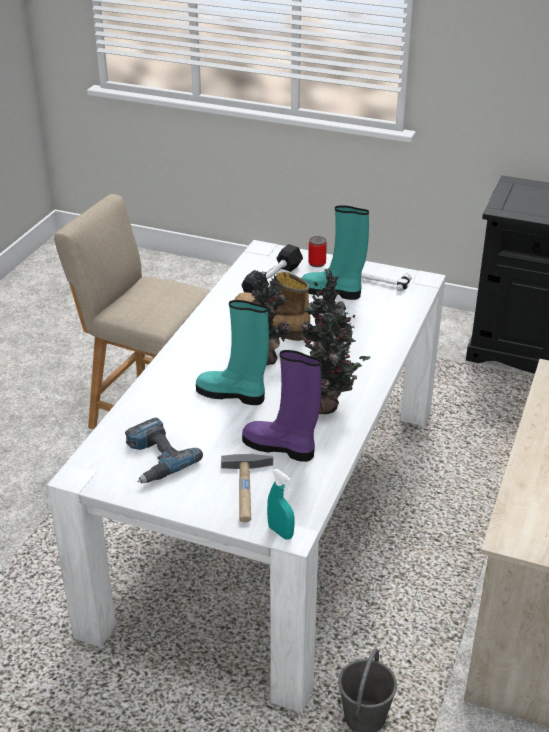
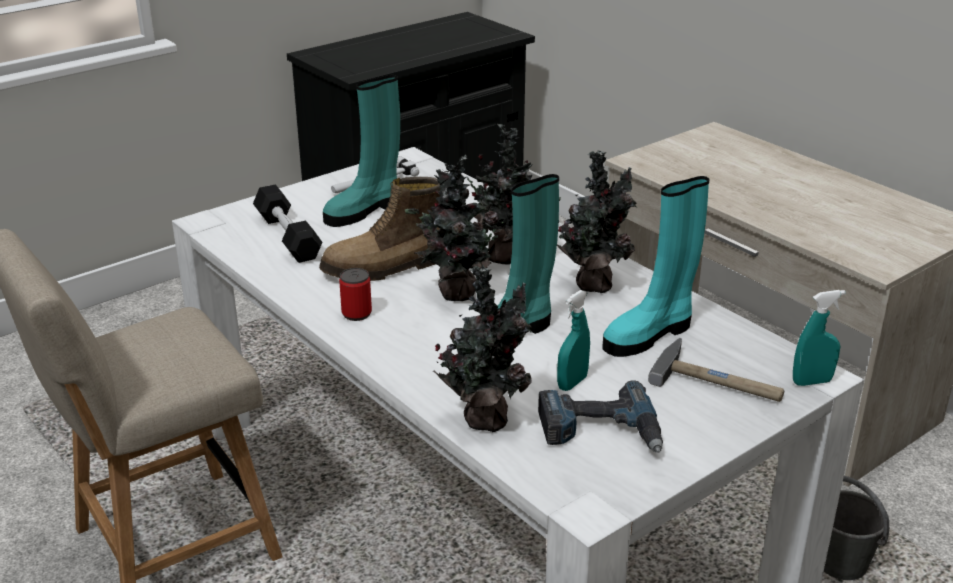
camera: 60 degrees left, 5 degrees down
purple boot [242,350,321,462] -> turquoise boot [603,176,709,357]
can [308,236,327,267] -> can moved to [339,268,372,321]
none -> potted plant [433,264,532,432]
none -> turquoise spray bottle [557,290,590,391]

